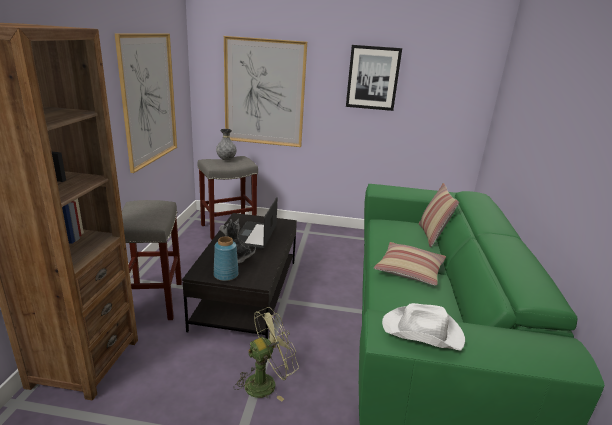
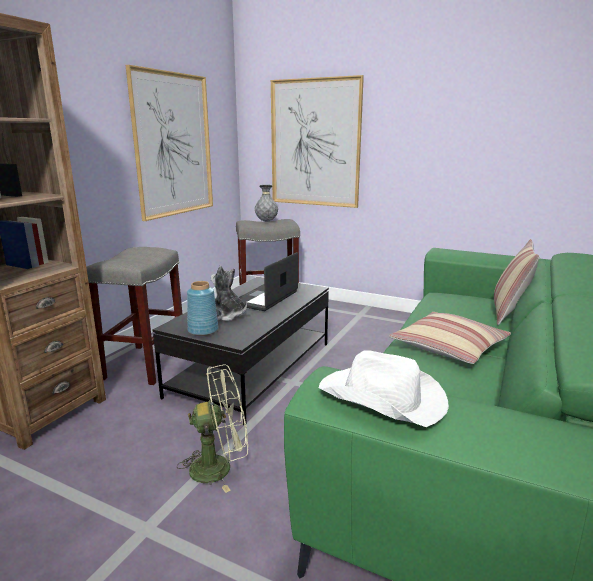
camera: 20 degrees right, 5 degrees down
picture [346,45,402,111] -> none

